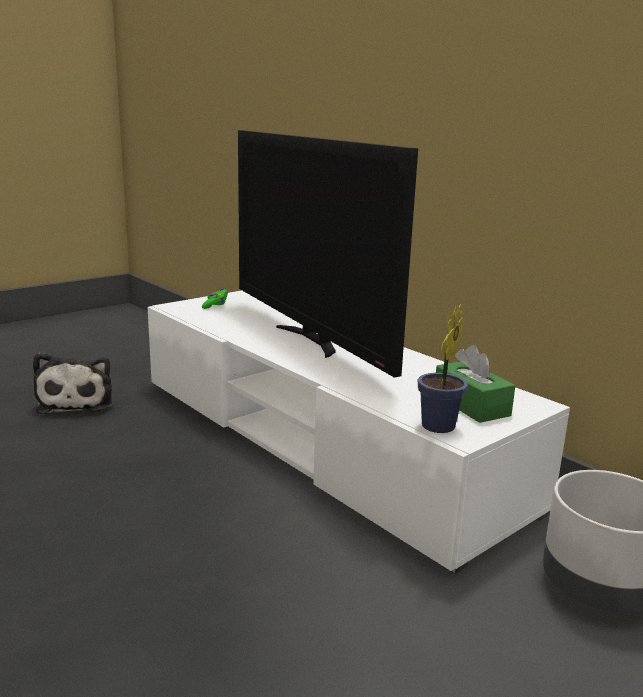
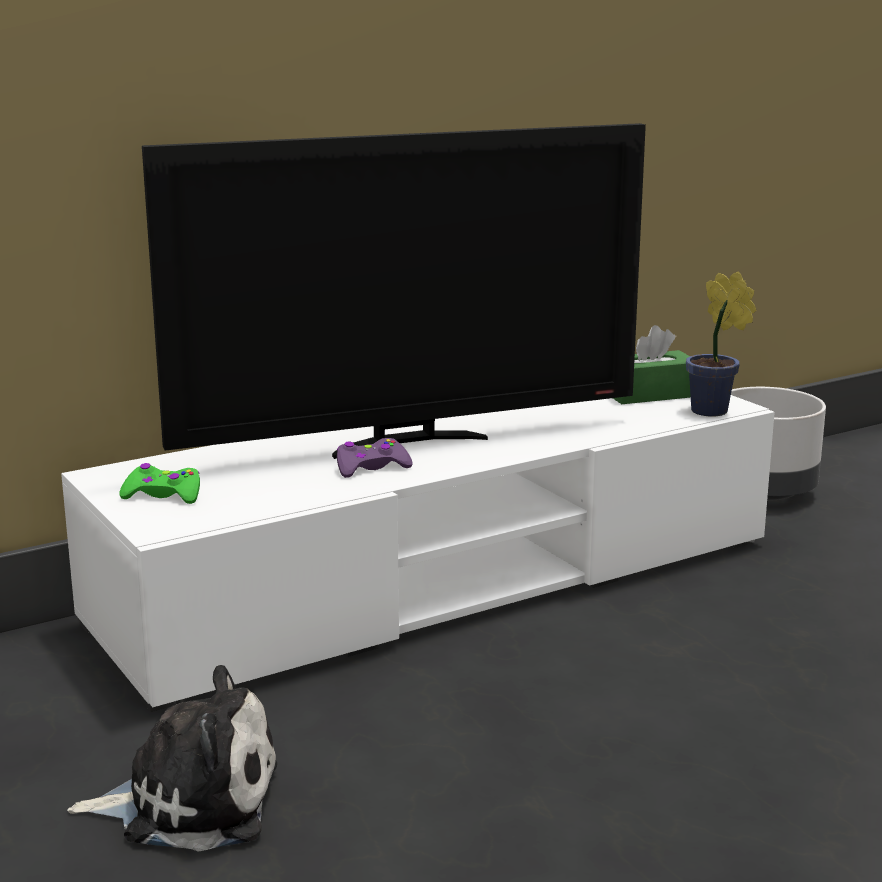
camera: 80 degrees left, 0 degrees up
none -> purple game controller [337,438,413,478]

